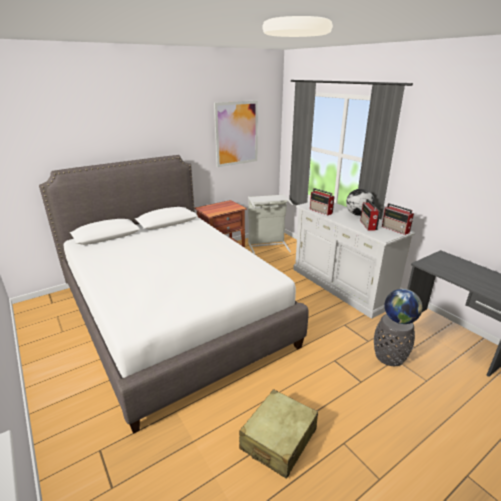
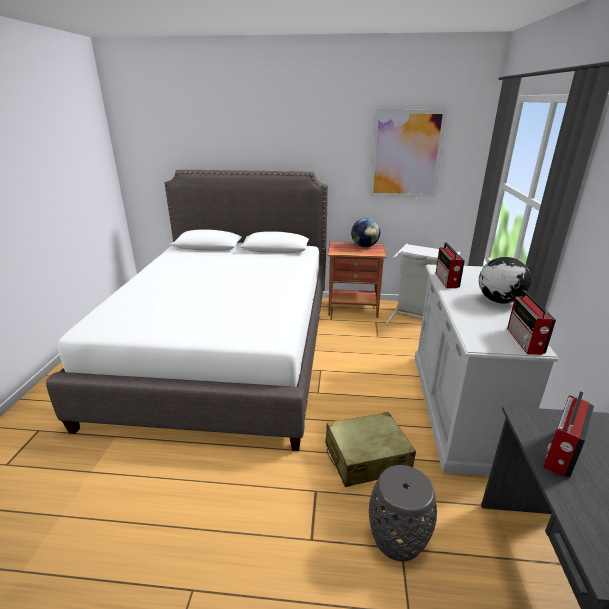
camera: 40 degrees right, 0 degrees up
beige suitcase [239,389,318,479] -> beige suitcase moved to [325,412,416,487]
radio [360,199,380,231] -> radio moved to [543,391,594,478]
globe [384,289,422,324] -> globe moved to [351,218,381,247]

